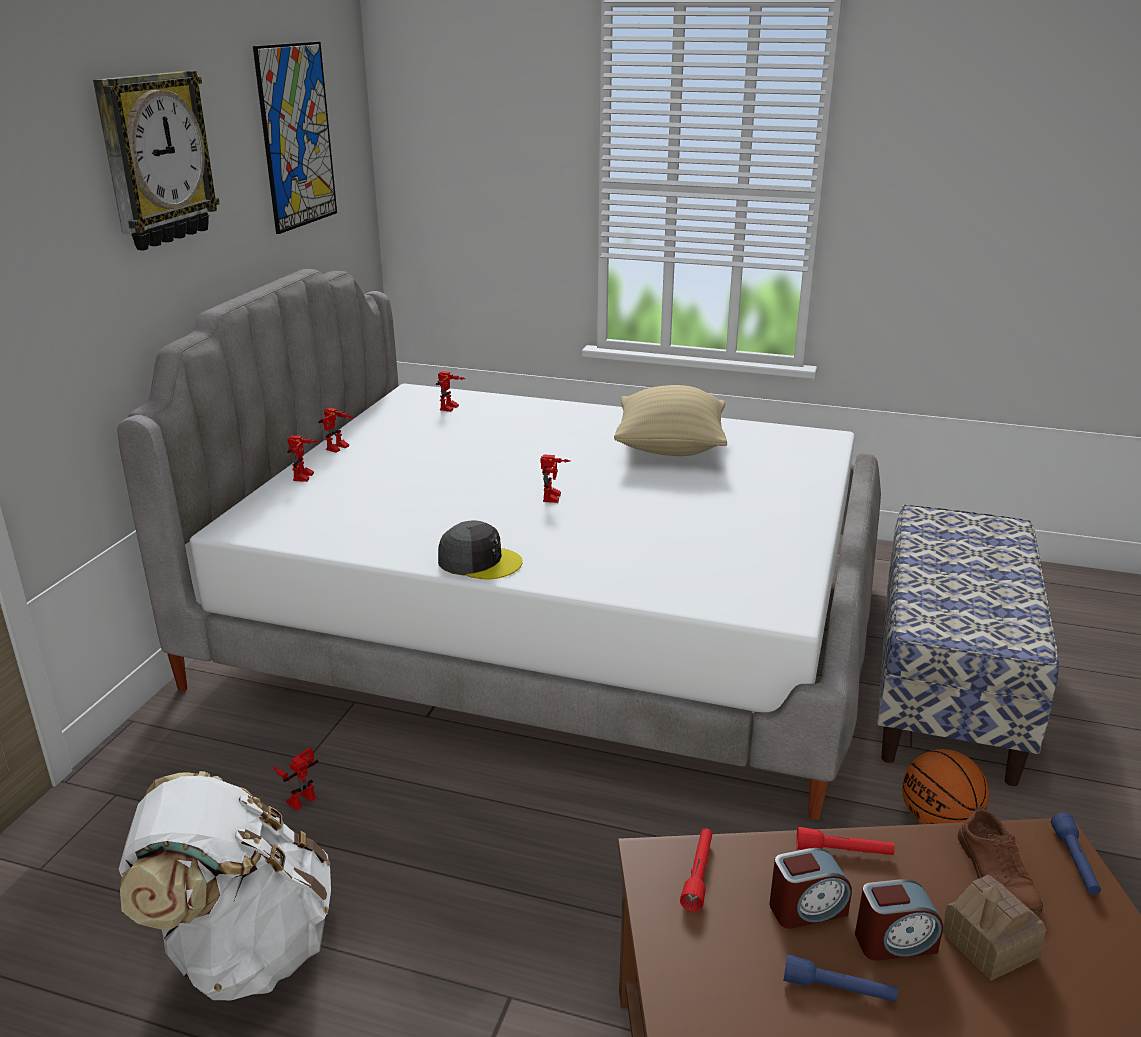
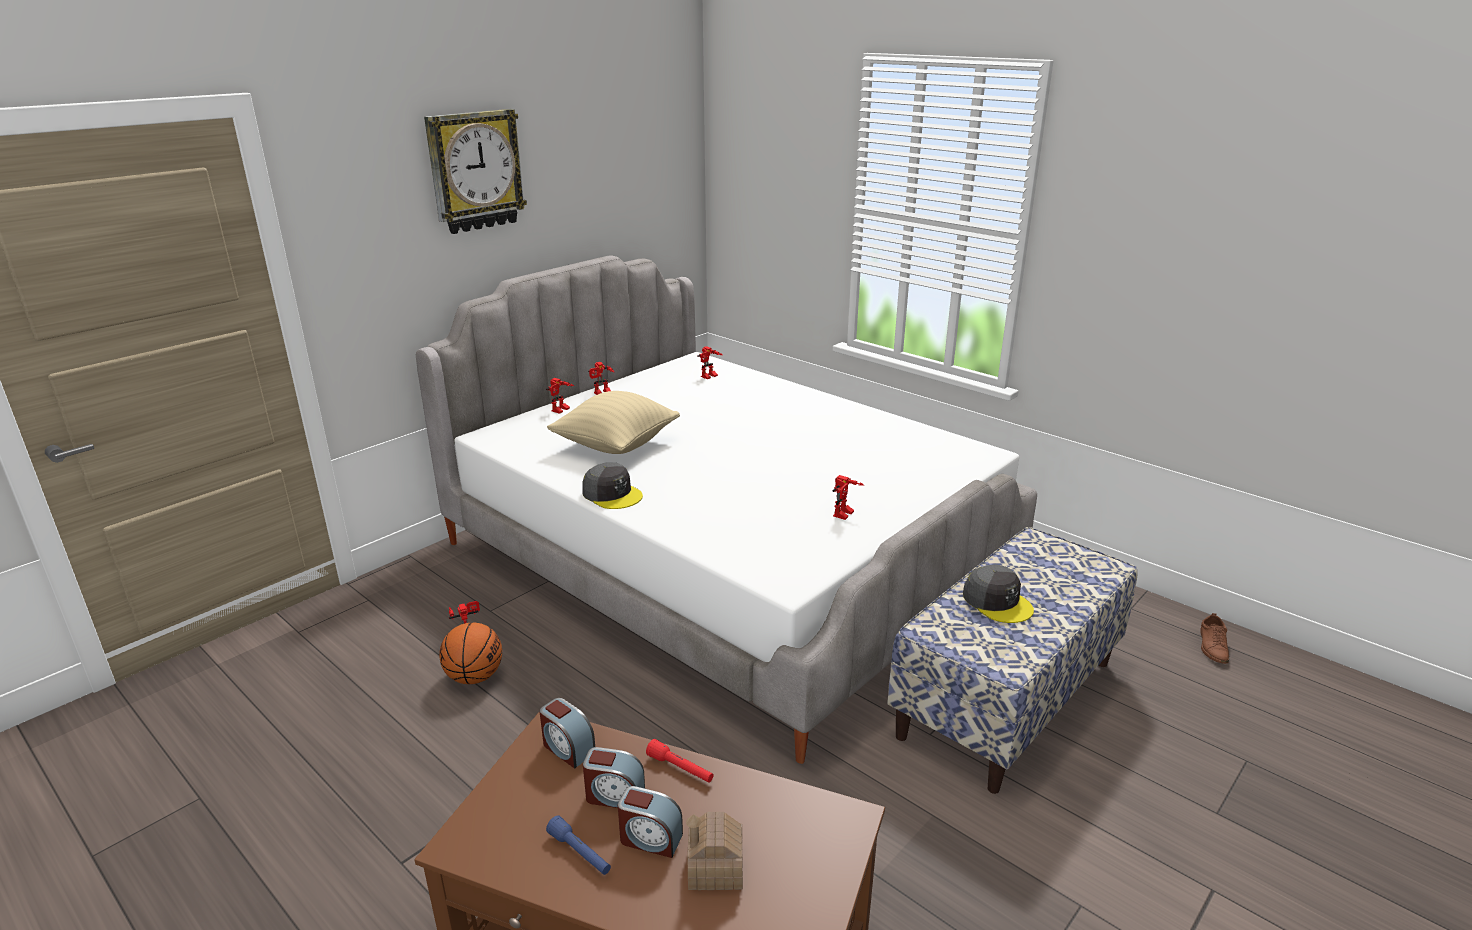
camera: 25 degrees right, 0 degrees up
white backpack [119,771,331,1000] -> none
picture [253,42,337,234] -> none
toy robot [540,454,570,503] -> toy robot moved to [832,475,864,520]
beige pillow [614,385,727,456] -> beige pillow moved to [547,391,680,454]
red flashlight [680,829,712,911] -> alarm clock [539,698,595,768]
basketball [902,749,989,824] -> basketball moved to [439,623,502,684]
brown shoe [957,806,1043,915] -> brown shoe moved to [1200,613,1229,664]
blue flashlight [1051,812,1101,895] -> none
none -> grey cap [963,564,1034,623]

